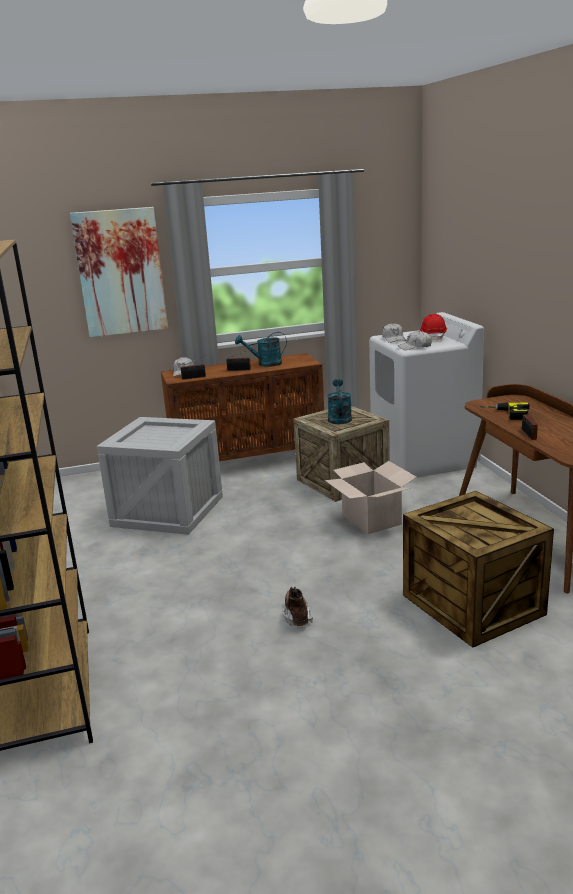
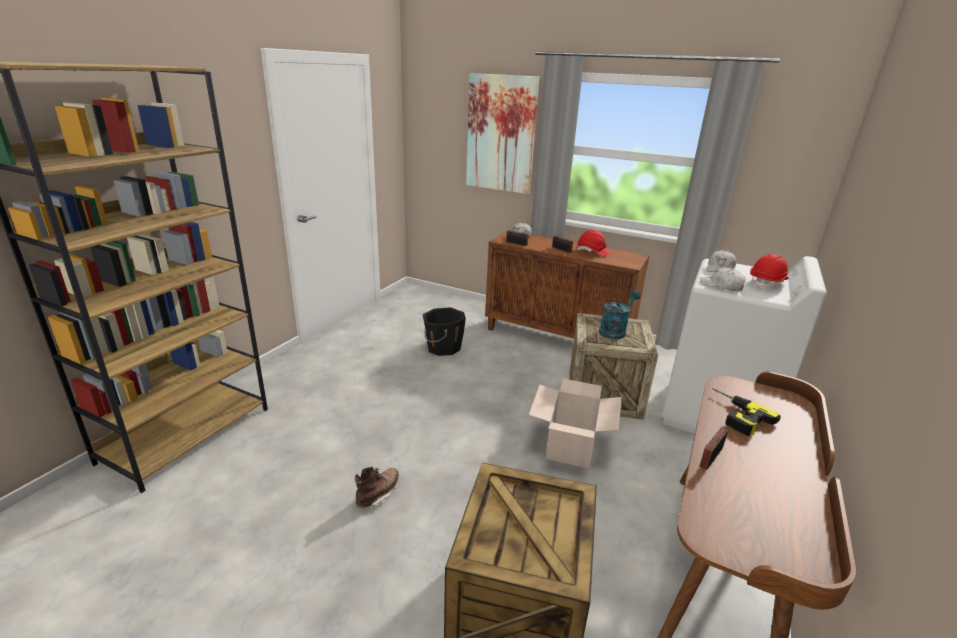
camera: 40 degrees right, 5 degrees up
crate [97,417,223,535] -> black bucket [422,307,466,356]
turquoise watering can [235,332,287,367] -> red hard hat [577,230,609,257]

